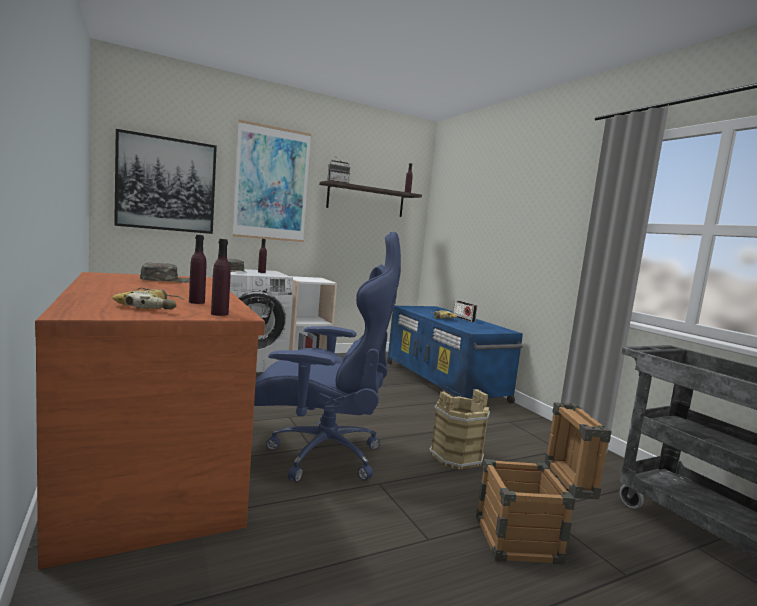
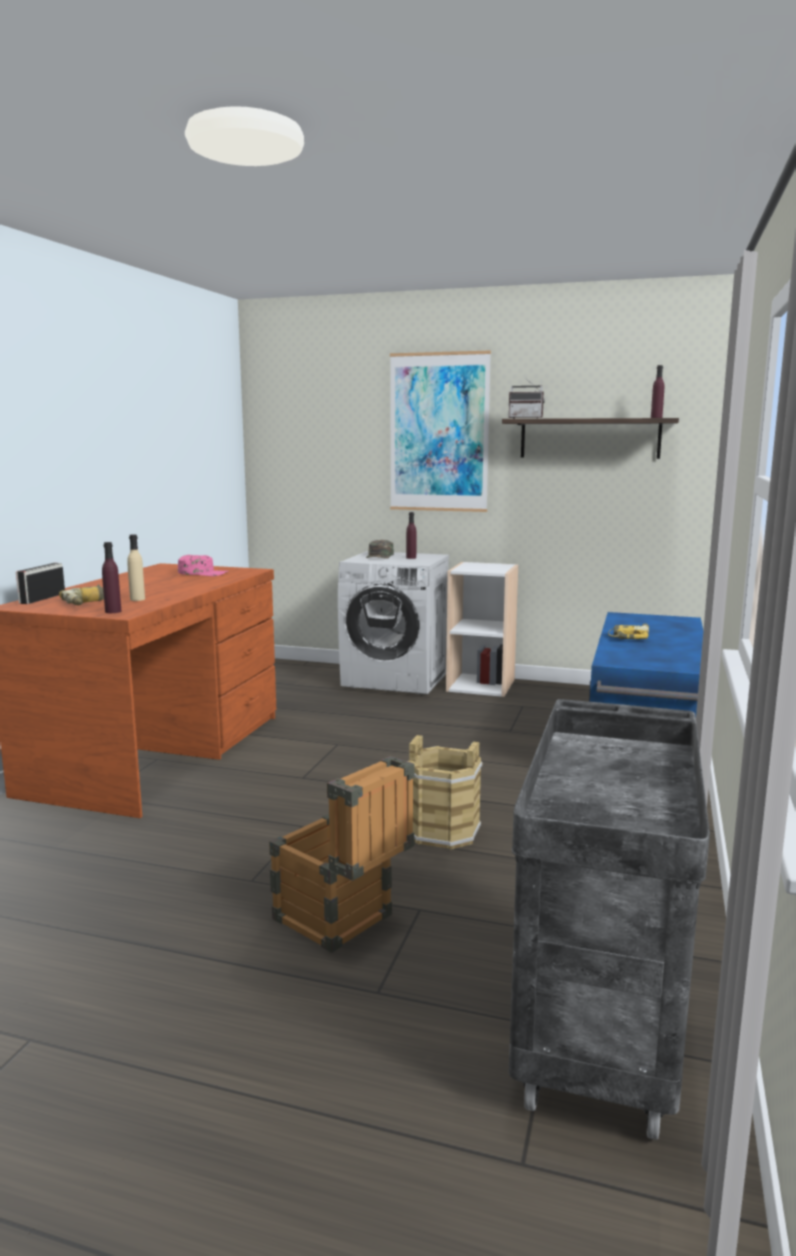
camera: 45 degrees right, 5 degrees up
picture [114,129,217,234] -> none
green cap [140,262,190,283] -> pink cap [178,555,229,576]
purple bottle [189,235,207,304] -> beige bottle [127,534,145,601]
blue office chair [254,232,401,482] -> none
radio [453,300,477,322] -> radio moved to [16,563,65,604]

